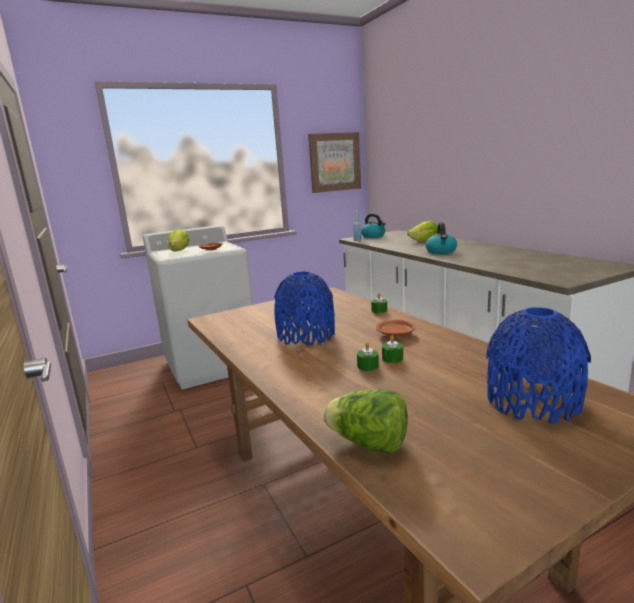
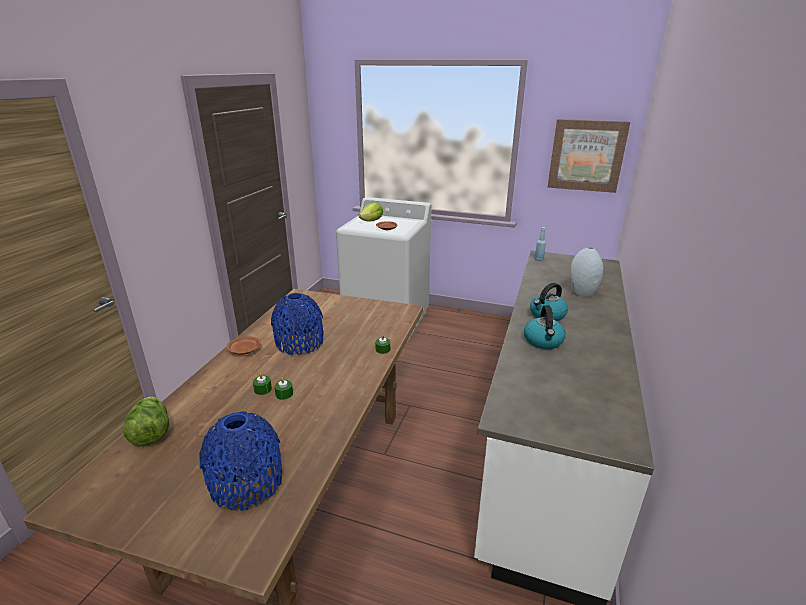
camera: 45 degrees right, 10 degrees up
kettle [361,213,386,238] -> kettle moved to [524,305,566,349]
brown plate [376,320,416,337] -> brown plate moved to [227,336,261,355]
lettuce [407,221,438,241] -> grey vase [571,247,603,296]

